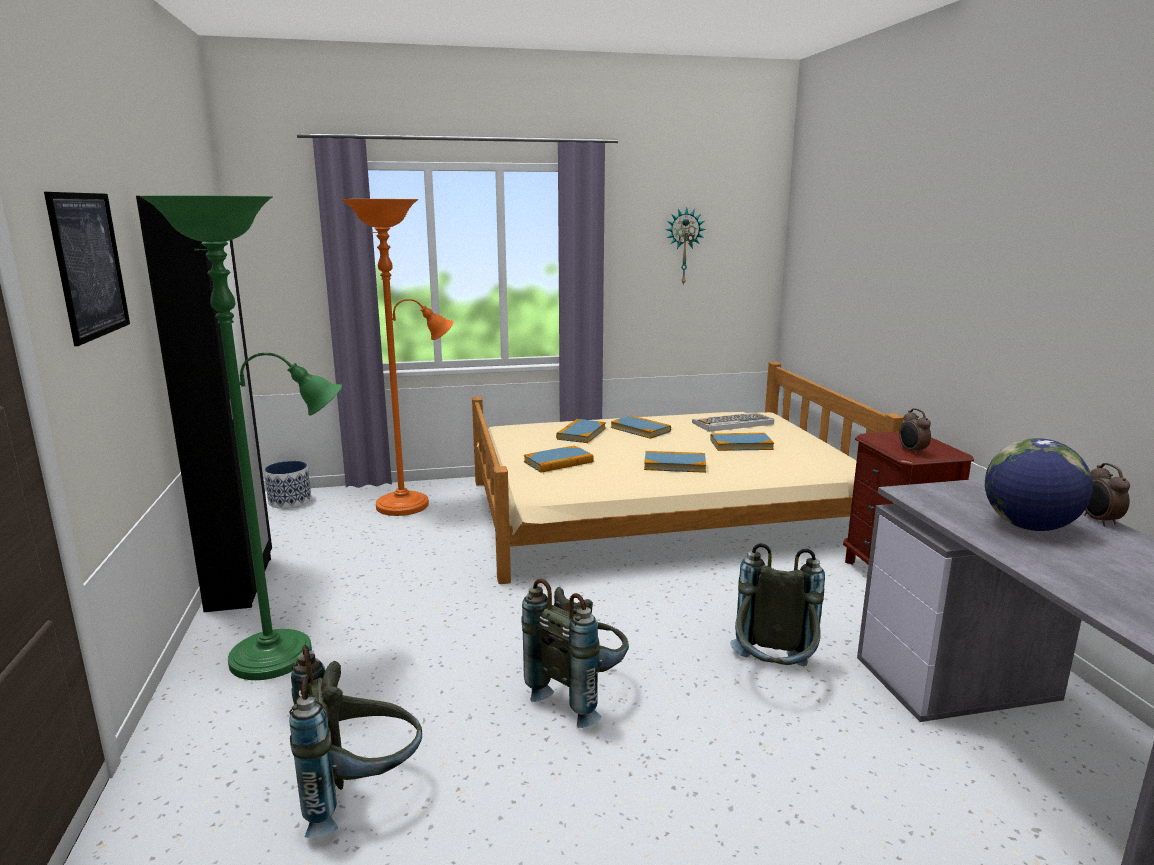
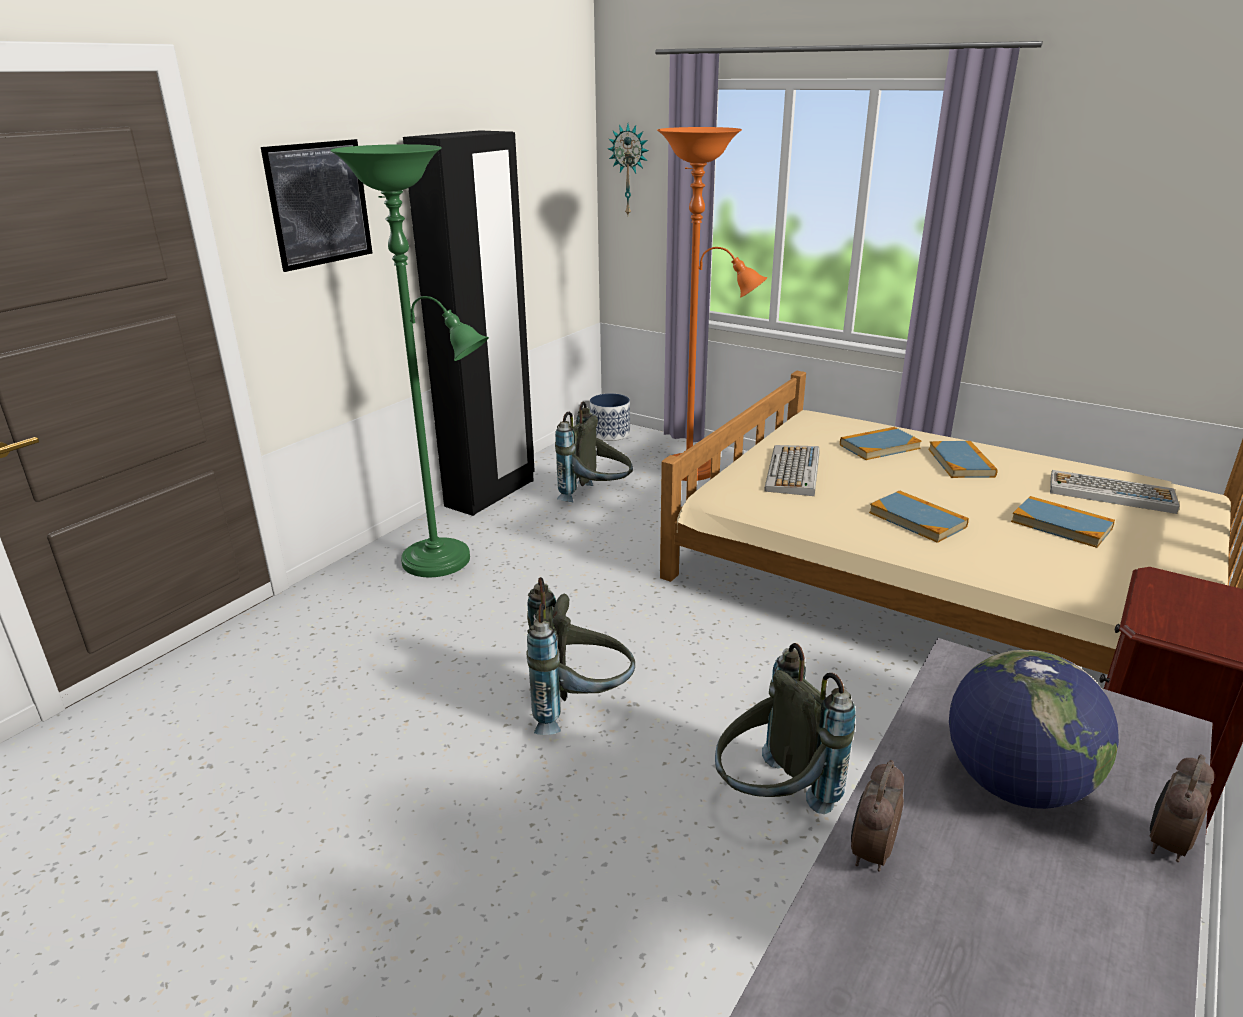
camera: 45 degrees right, 10 degrees up
grey backpack [289,645,422,838] -> grey backpack moved to [555,402,633,503]
book [524,446,594,473] -> keyboard [764,445,820,496]
wall clock [666,208,706,286] -> wall clock moved to [608,124,649,215]
alarm clock [899,408,931,455] -> alarm clock moved to [851,760,904,872]

